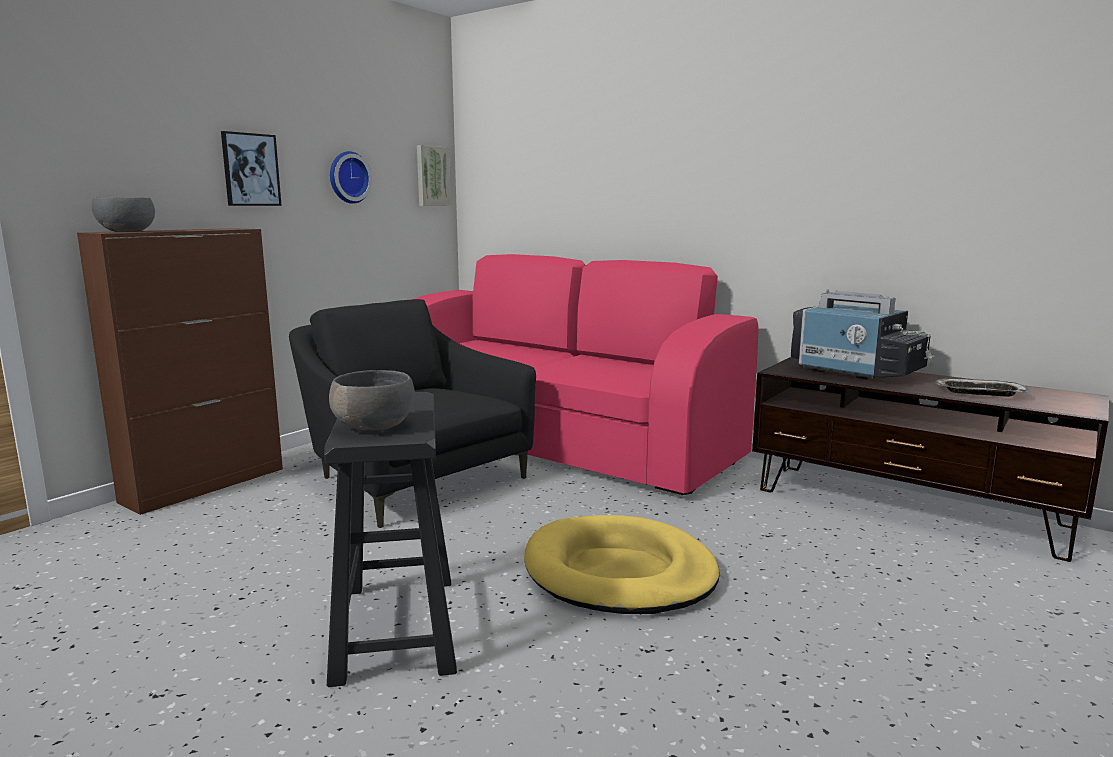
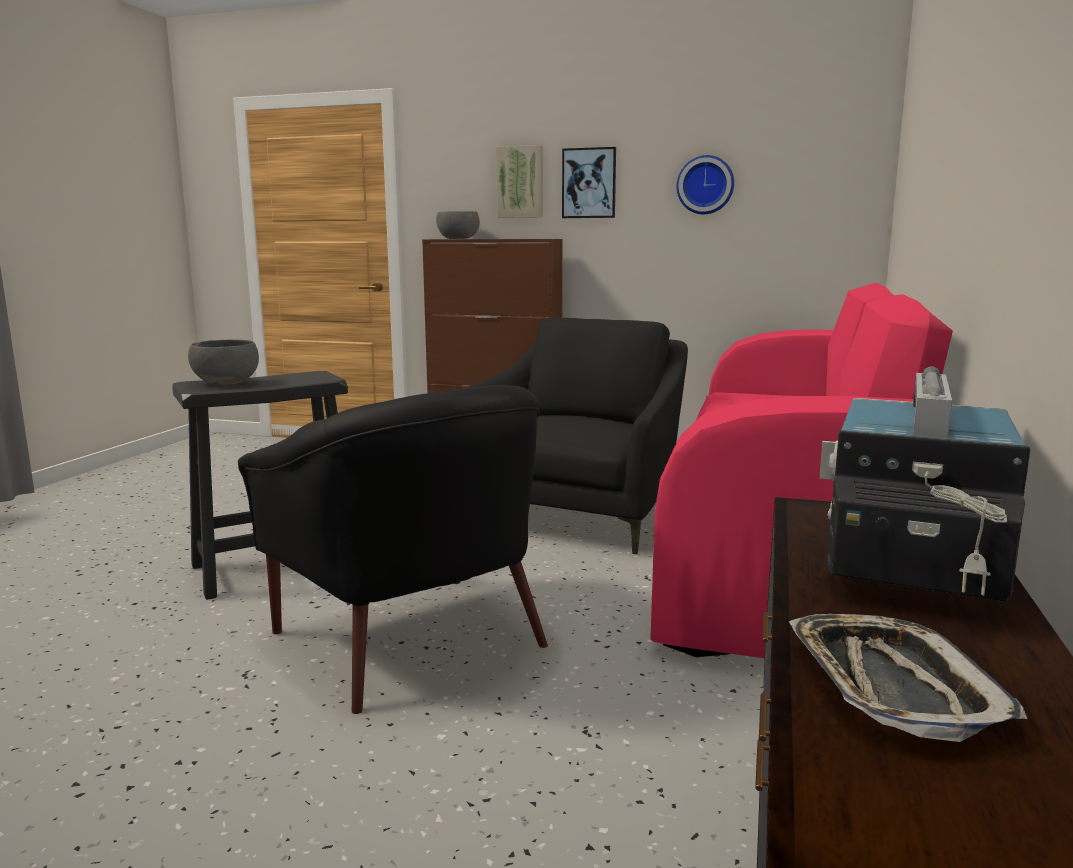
camera: 70 degrees right, 0 degrees up
picture [417,145,451,206] -> picture moved to [496,145,543,218]
yellow dog bed [524,515,720,614] -> black armchair [238,385,548,714]

